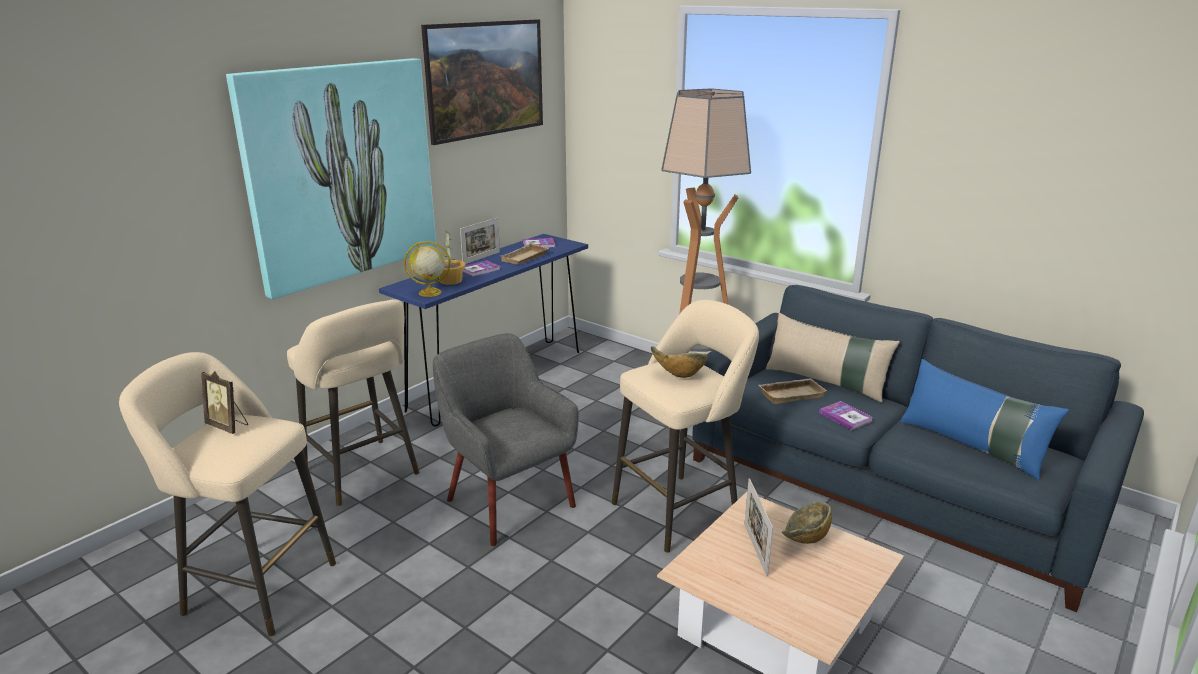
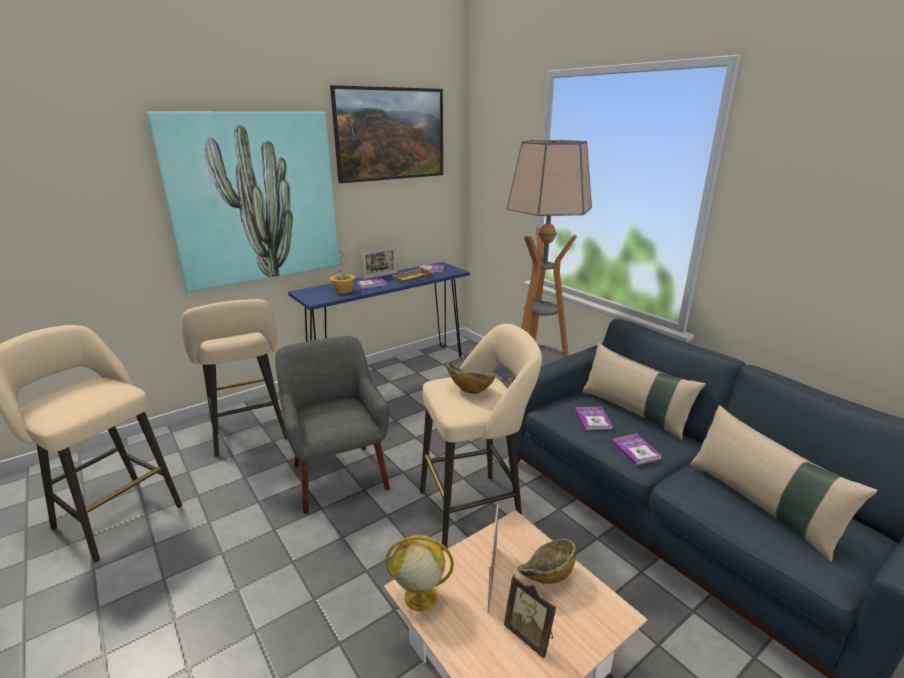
camera: 15 degrees right, 0 degrees up
picture frame [201,371,248,434] -> picture frame moved to [504,574,556,658]
globe [404,241,450,297] -> globe moved to [385,535,454,612]
beige tray [759,378,827,404] -> book [575,407,613,430]
blue pillow [900,359,1069,480] -> beige pillow [690,405,878,562]

